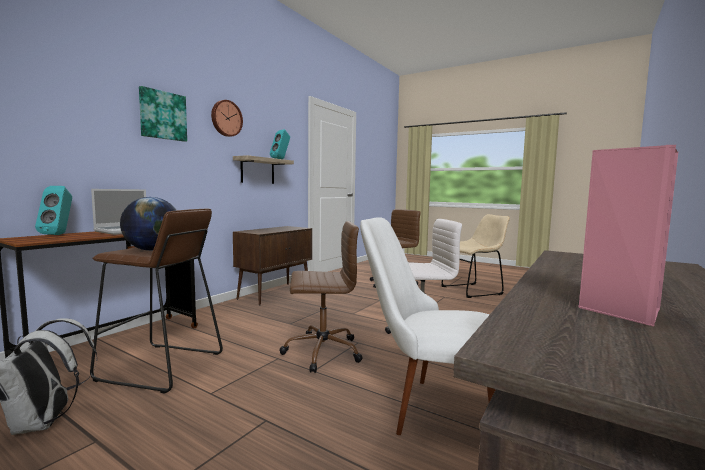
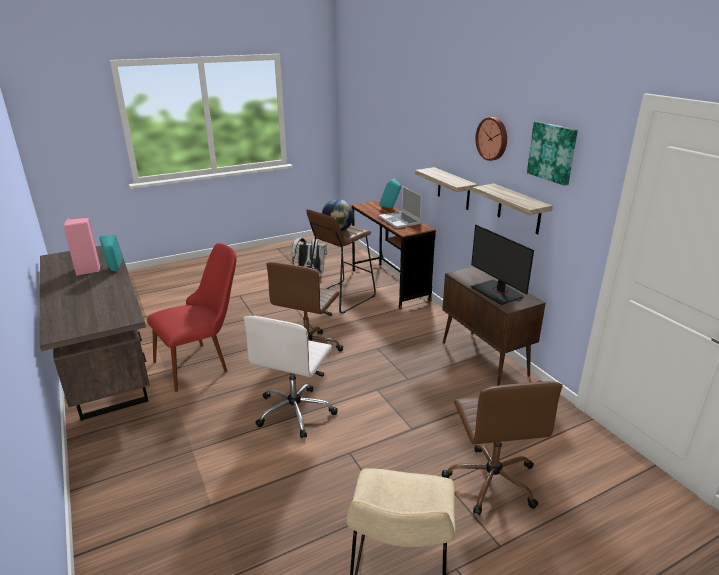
camera: 120 degrees right, 20 degrees up
picture [139,86,187,142] -> picture moved to [527,121,578,186]
turquoise speaker [270,129,290,159] -> turquoise speaker moved to [99,235,123,271]
white chair [360,217,496,435] -> red chair [147,243,237,392]
none -> shelf [415,167,478,210]
none -> monitor [471,225,534,305]

